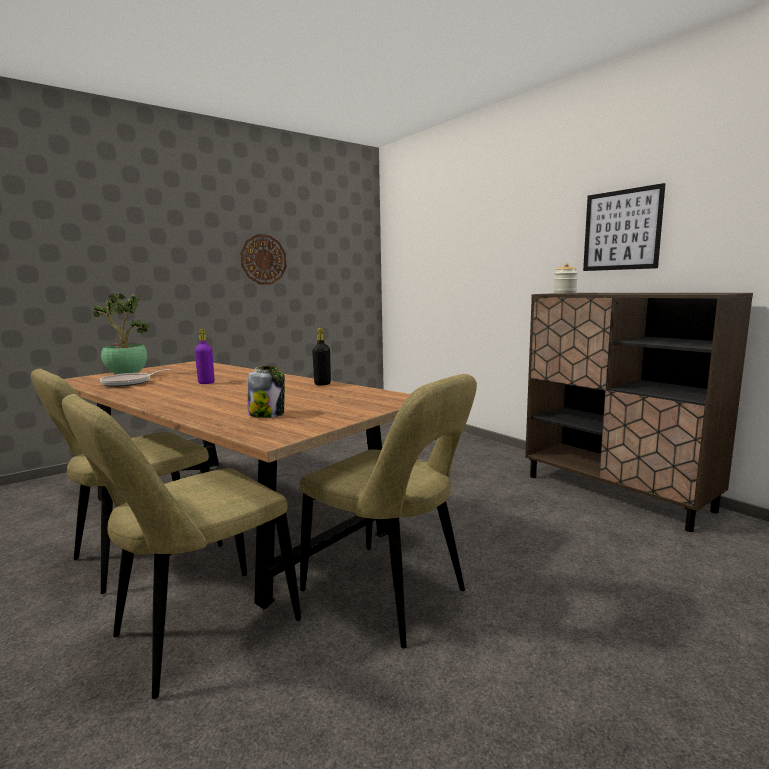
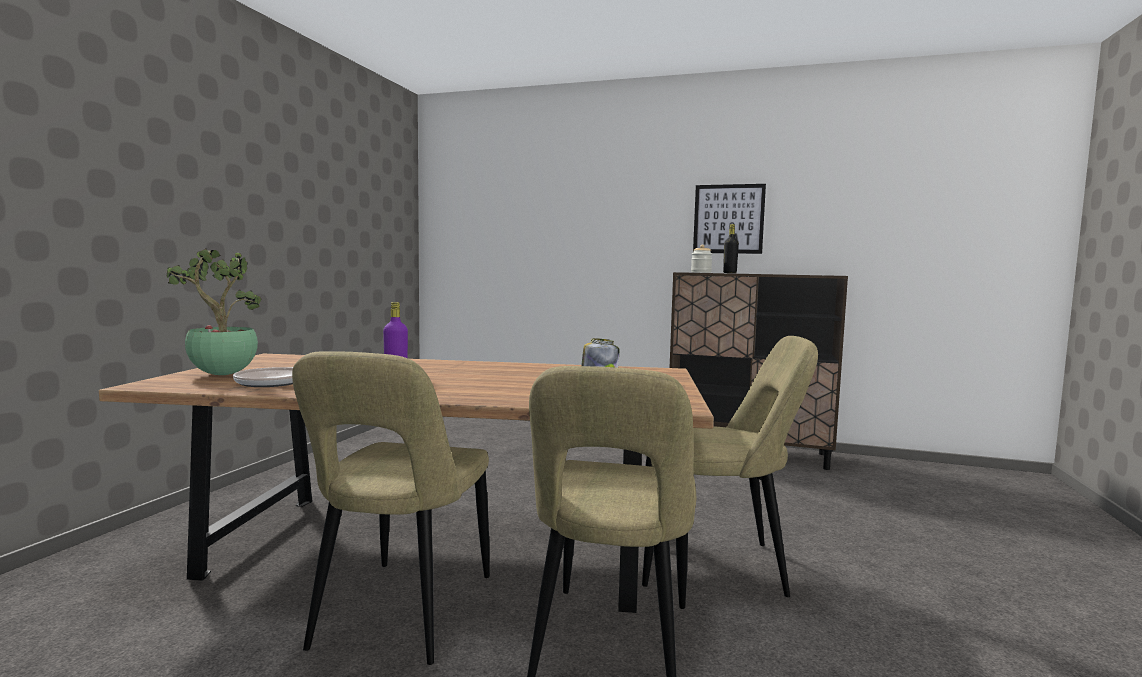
camera: 35 degrees left, 5 degrees down
wall clock [240,234,287,285] -> none
black bottle [312,328,331,385] -> black bottle moved to [723,224,739,273]

